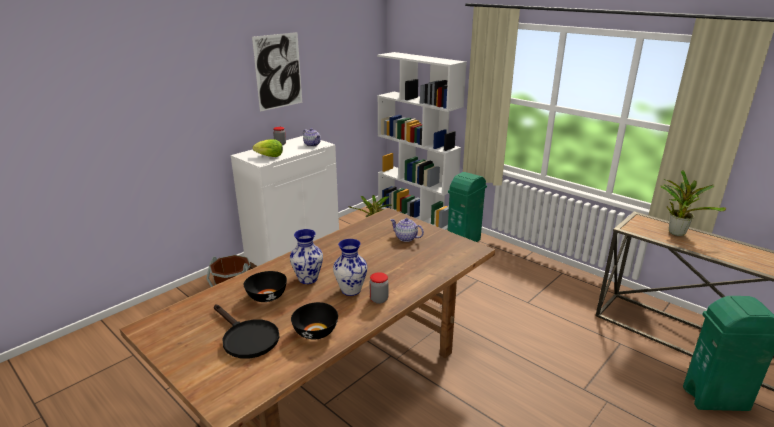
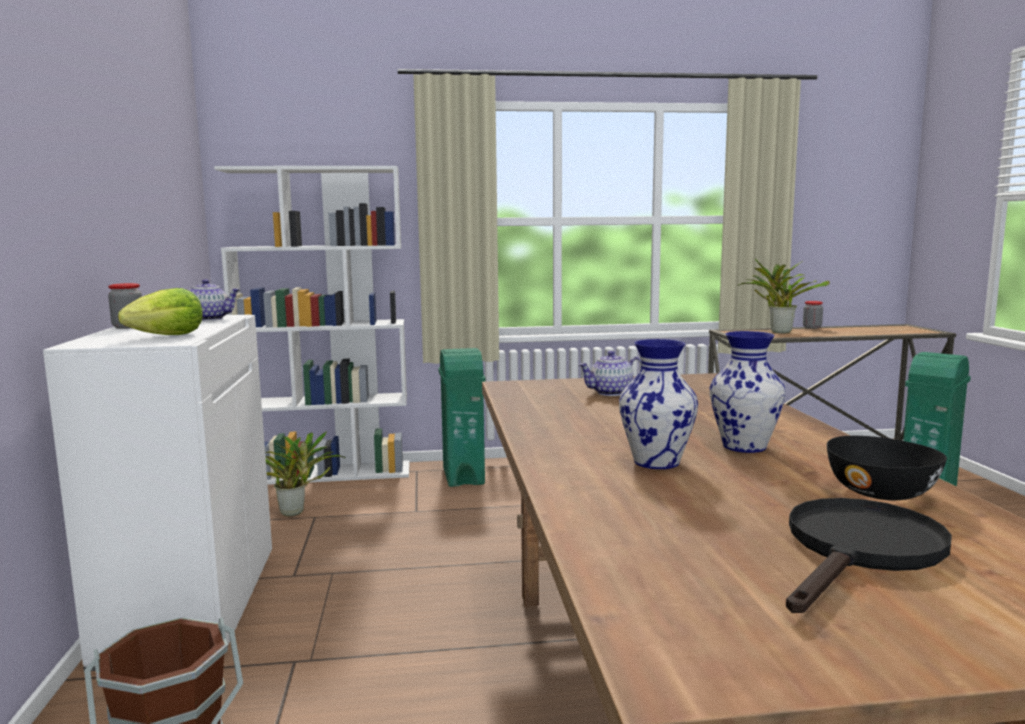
camera: 50 degrees left, 15 degrees down
black frying pan [214,305,279,359] -> black frying pan turned 45 degrees counterclockwise [786,498,952,613]
black bowl [244,271,287,302] -> none
picture [252,32,302,112] -> none
jar [370,272,389,304] -> jar moved to [803,301,823,329]

